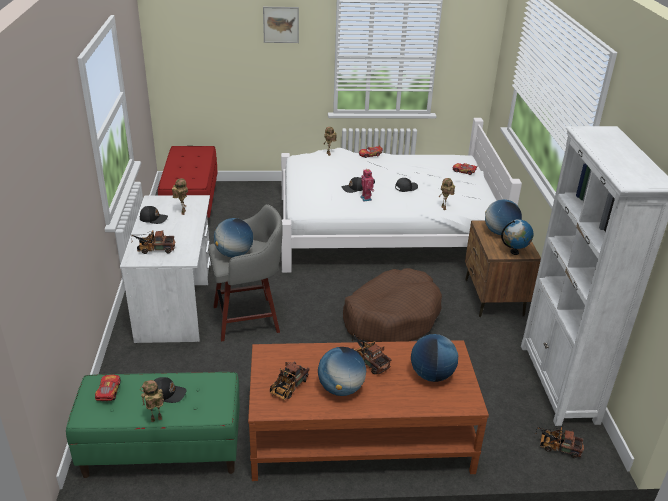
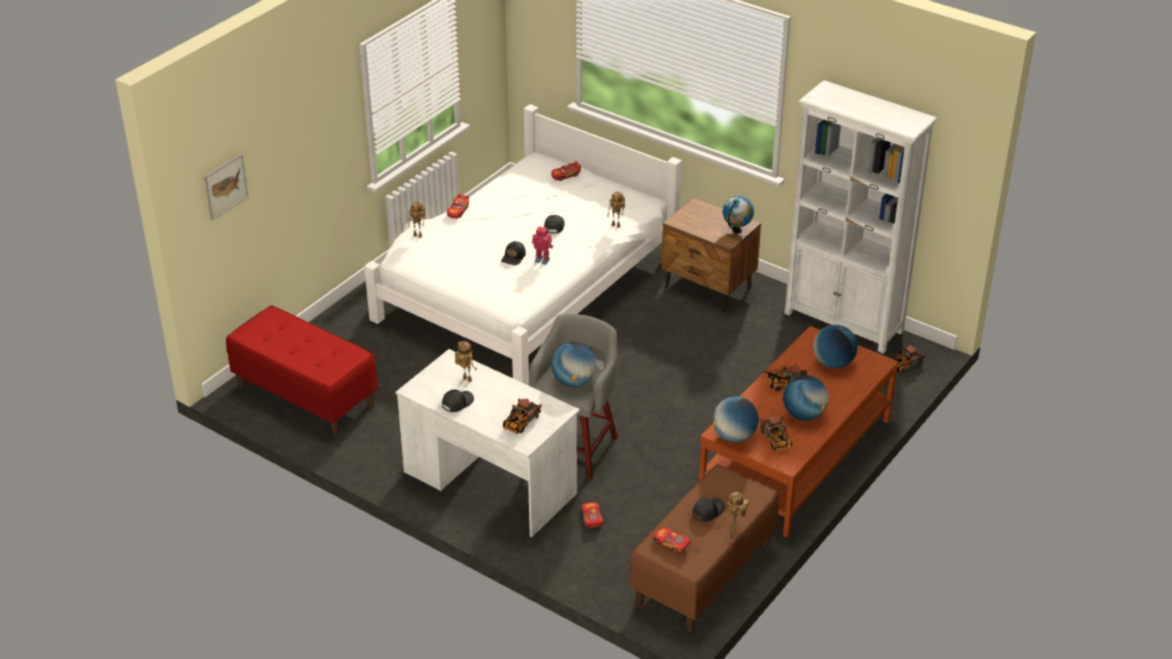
camera: 50 degrees left, 5 degrees up
green bench [66,372,240,478] -> brown bench [630,464,779,632]
picture [263,7,299,43] -> picture moved to [204,154,248,220]
brown dog bed [343,268,442,342] -> none
globe [485,199,522,235] -> globe moved to [712,396,759,442]
none -> toy car [582,502,603,527]

